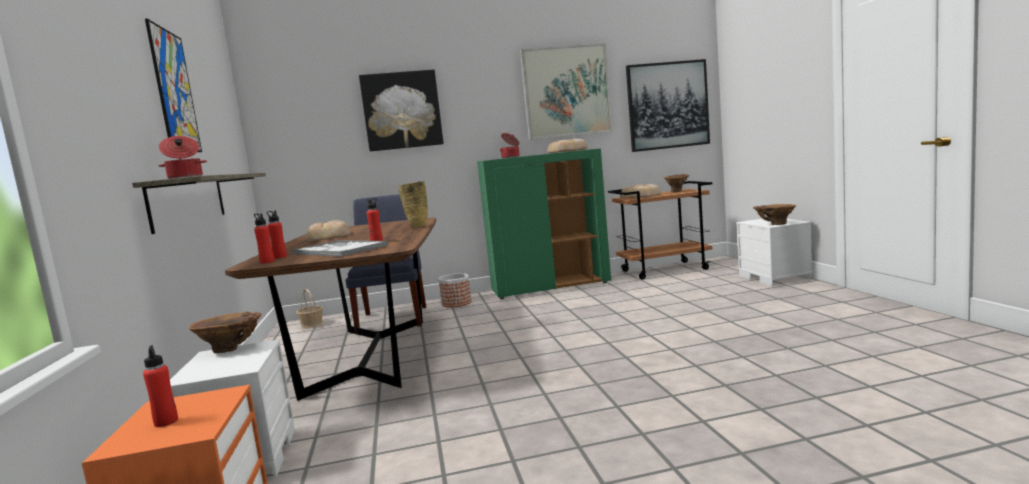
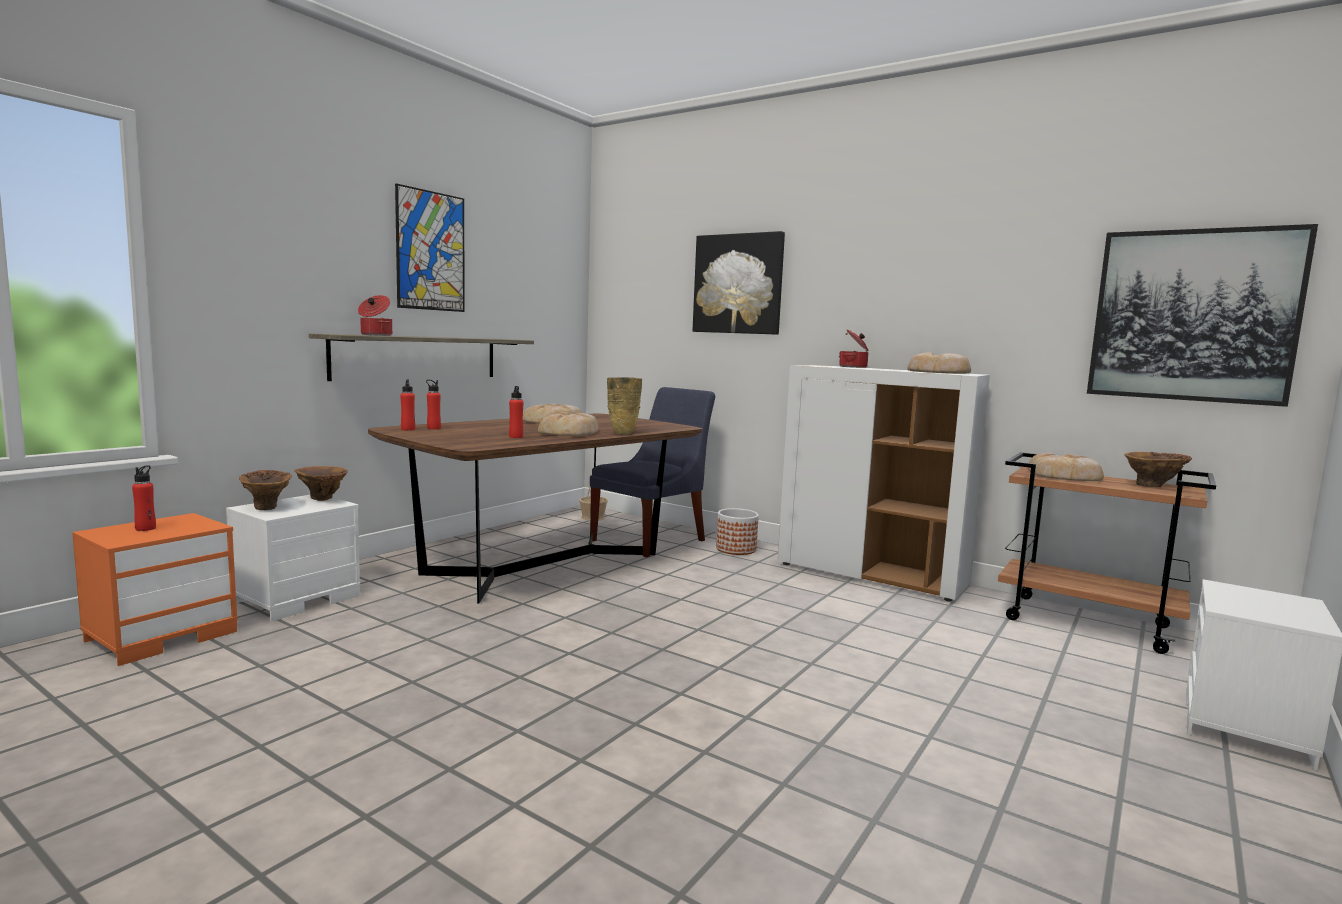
camera: 45 degrees right, 0 degrees up
tray [292,240,388,257] -> none
green cabinet [477,148,611,299] -> white cabinet [778,365,990,602]
picture [520,43,612,140] -> none
brown vase [753,204,797,225] -> brown vase moved to [239,470,292,510]
none -> bread [538,412,599,436]

